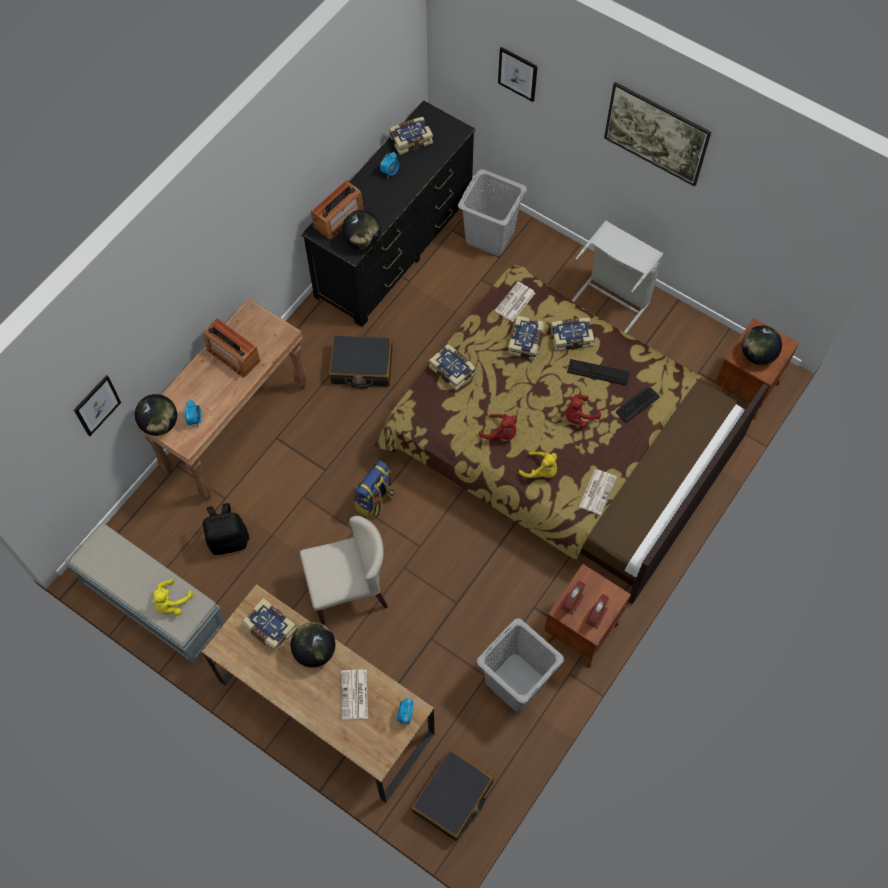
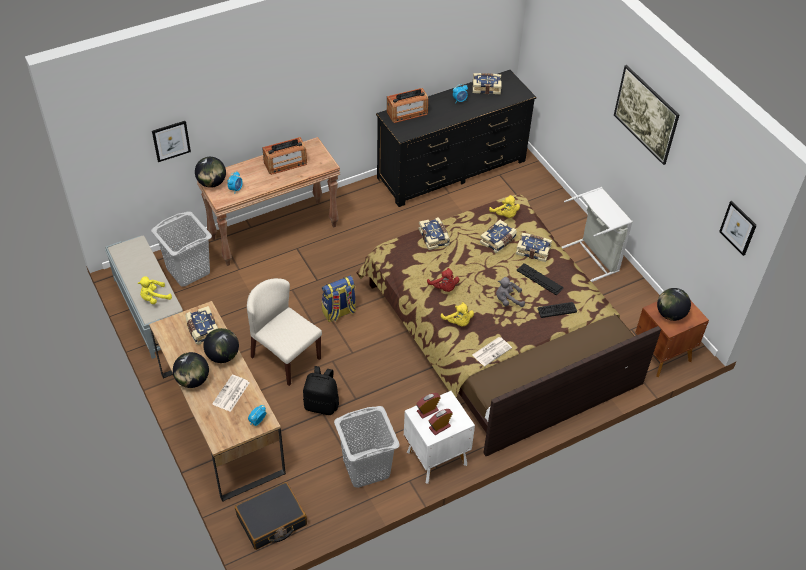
camera: 25 degrees right, 15 degrees down
radio [203,318,260,377] -> radio turned 90 degrees counterclockwise [262,137,307,175]
black backpack [203,503,249,555] -> black backpack moved to [303,366,339,415]
beige chair [300,516,388,624] -> beige chair turned 150 degrees counterclockwise [247,278,322,386]
black suitcase [329,335,393,389] -> none
globe [342,210,381,250] -> globe moved to [173,352,209,388]
grey laundry basket [458,169,527,256] -> grey laundry basket moved to [151,211,212,287]
newspaper [495,282,535,322] -> yellow plush toy [489,195,520,218]
picture [498,47,538,102] -> picture moved to [719,201,757,256]
brown nightstand [544,564,631,668] -> white nightstand [404,391,475,484]
red plush toy [565,394,601,428] -> grey plush toy [496,277,525,307]

